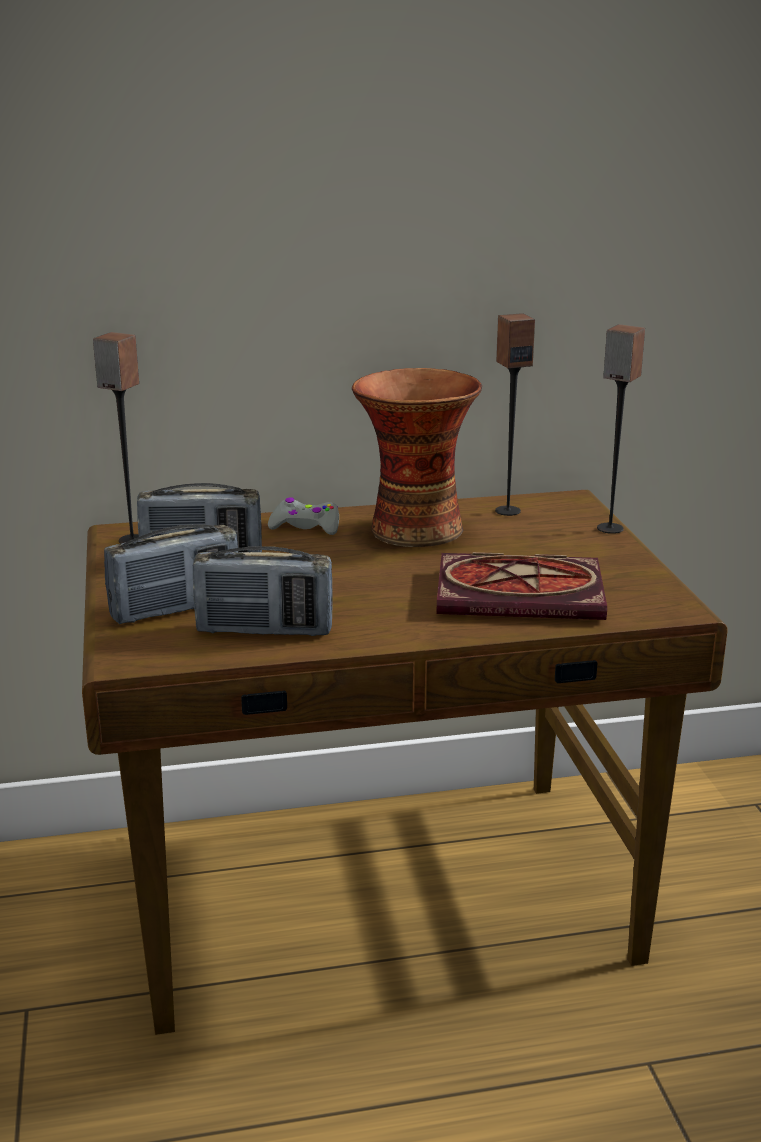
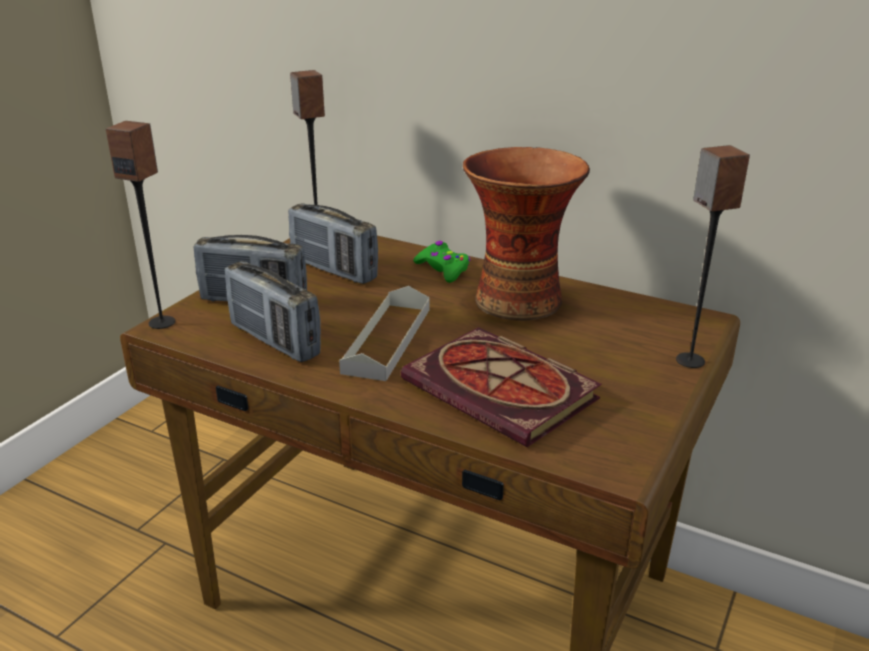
camera: 40 degrees right, 5 degrees up
grey game controller [268,497,339,535] -> green game controller [413,241,470,283]
speaker [495,313,535,516] -> speaker moved to [106,121,176,329]
none -> grey tray [339,286,430,381]

